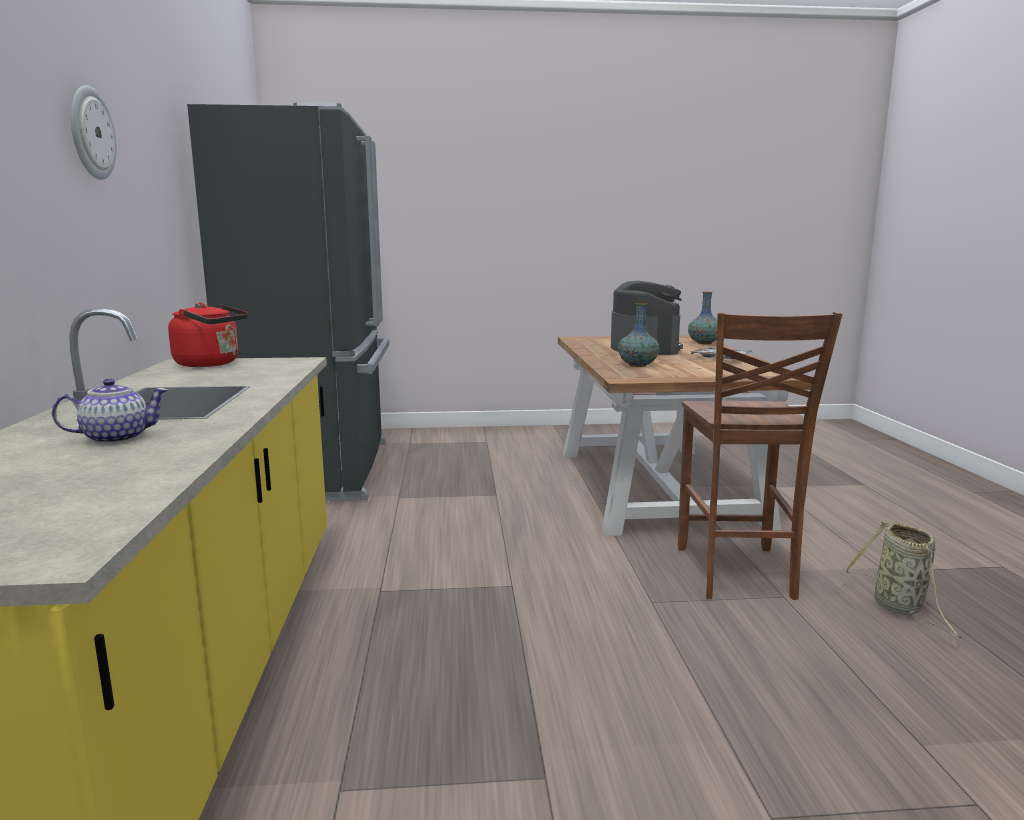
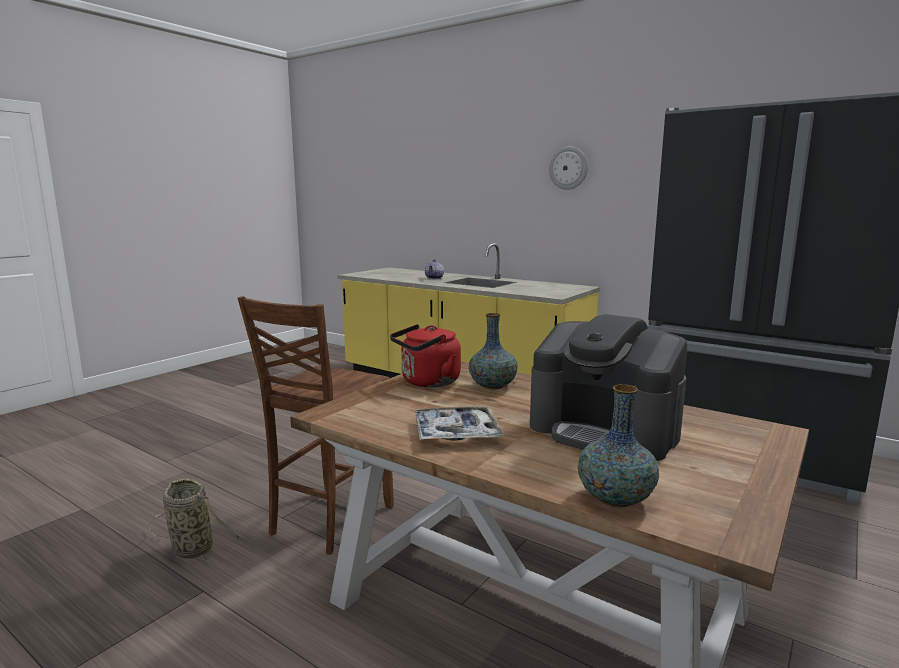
camera: 130 degrees right, 0 degrees up
red kettle [168,303,249,367] -> red kettle moved to [390,324,461,388]
brown chair [678,312,842,600] -> brown chair turned 105 degrees counterclockwise [238,296,394,555]

